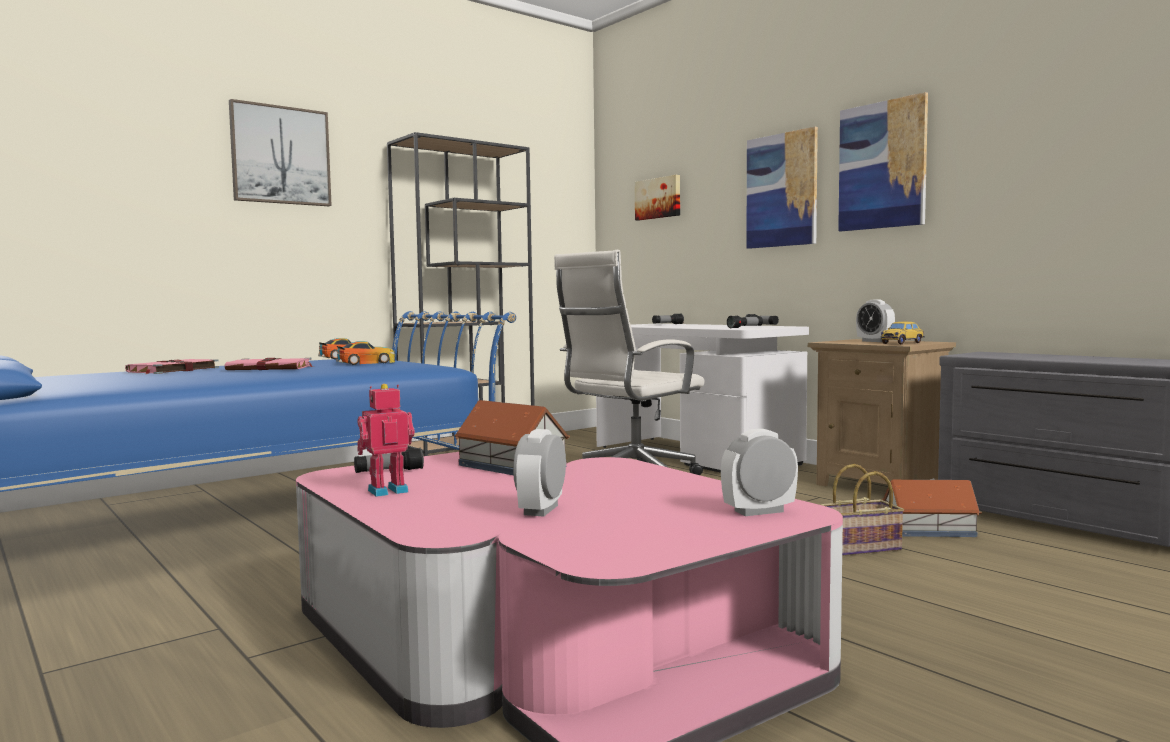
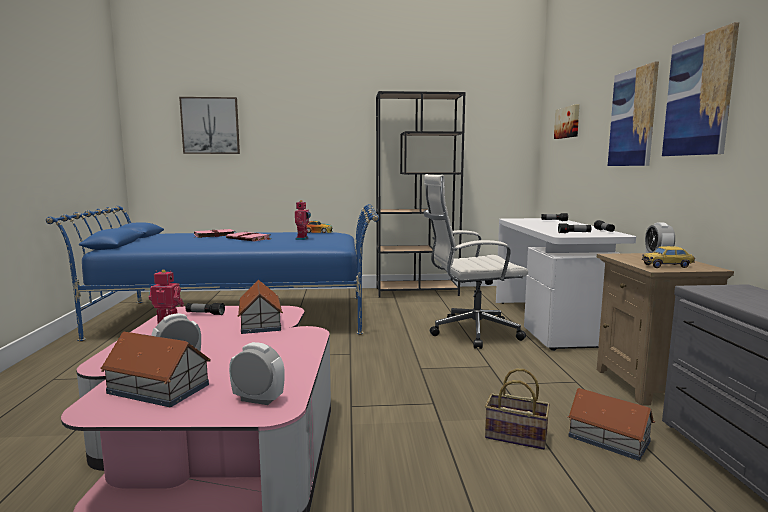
camera: 35 degrees right, 5 degrees up
picture [229,99,332,206] -> picture moved to [179,97,240,154]
toy car [336,341,395,365] -> toy robot [295,200,311,240]
none -> toy house [100,332,211,407]

